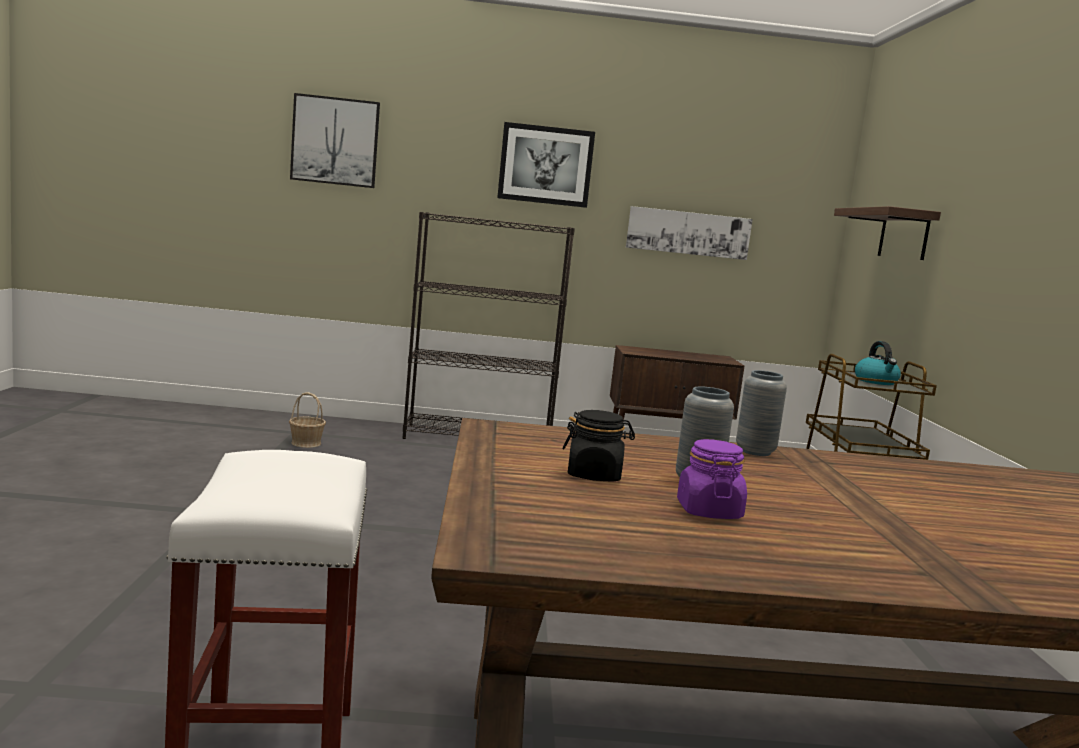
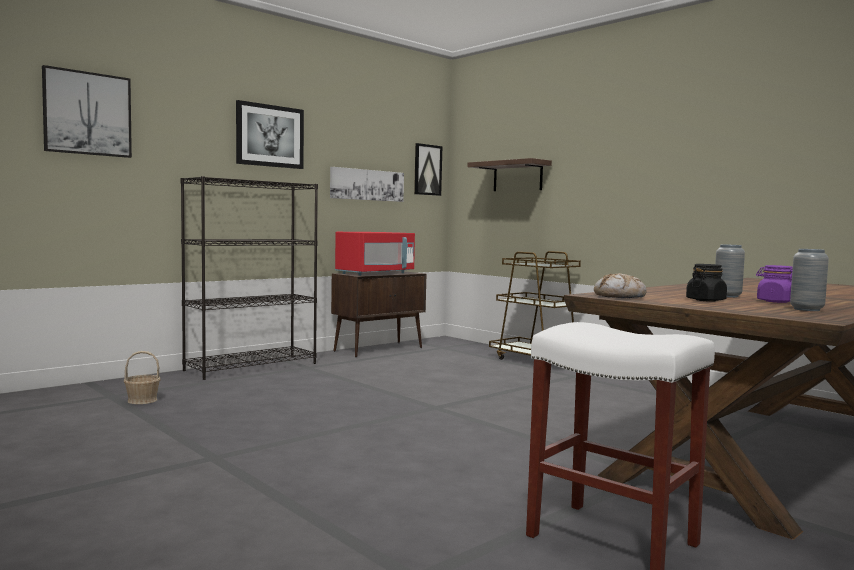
camera: 40 degrees left, 5 degrees down
grey vase [736,370,787,456] -> grey vase moved to [790,249,829,311]
kettle [855,341,901,385] -> none
none -> red microwave [335,232,415,276]
none -> picture [414,143,442,196]
none -> bread [594,273,647,298]

